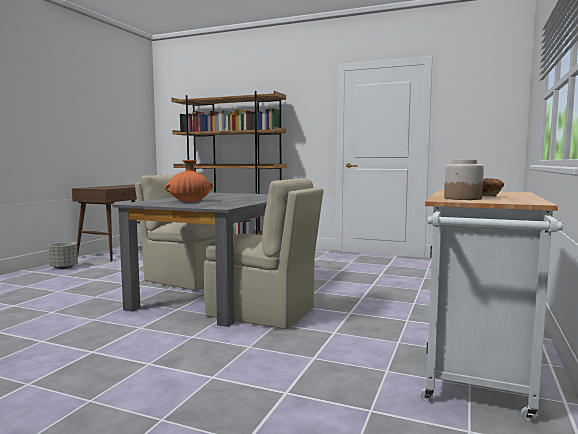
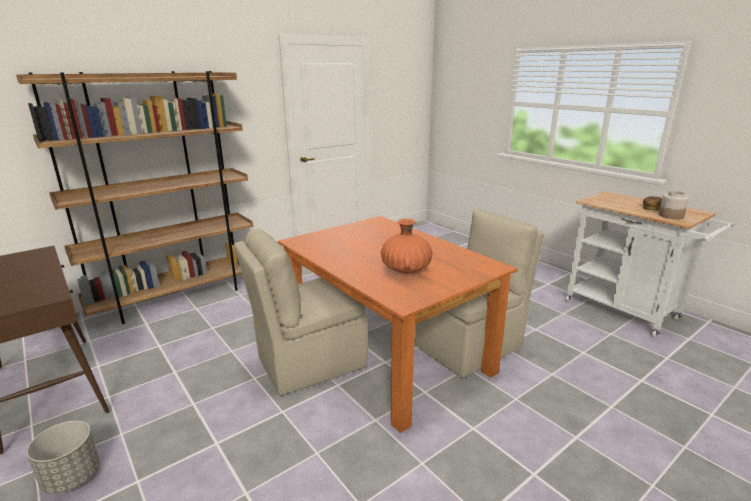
camera: 60 degrees left, 15 degrees up
grey dining table [112,193,268,327] -> orange dining table [278,216,518,433]

